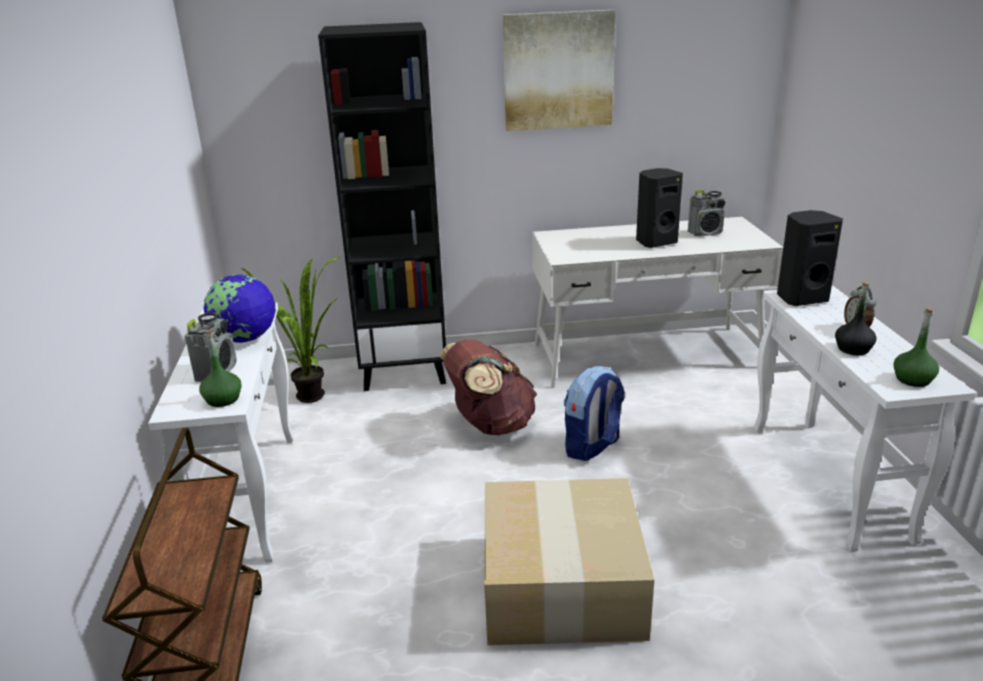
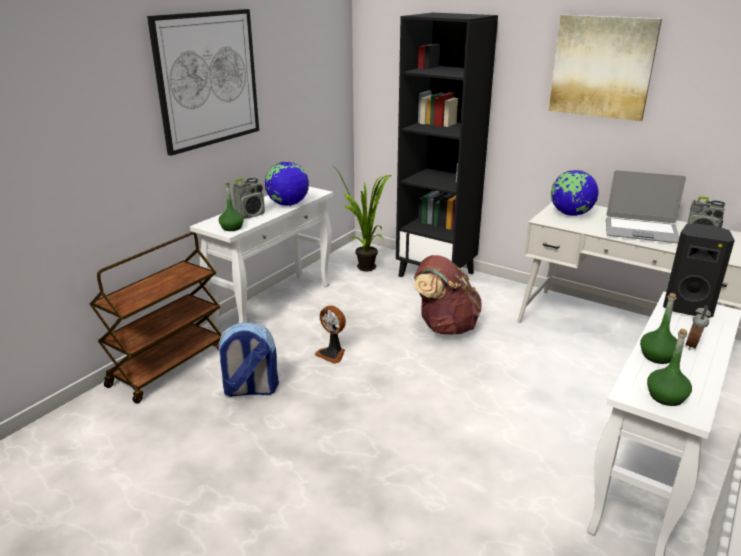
camera: 40 degrees right, 0 degrees up
cardboard box [484,478,654,645] -> none
backpack [563,366,625,461] -> backpack moved to [216,322,279,397]
black speaker [636,168,683,248] -> laptop [606,170,686,243]
black bottle [835,281,877,355] -> green bottle [640,293,677,364]
none -> picture [147,9,259,156]
none -> fan [315,305,346,364]
none -> globe [551,170,598,216]

